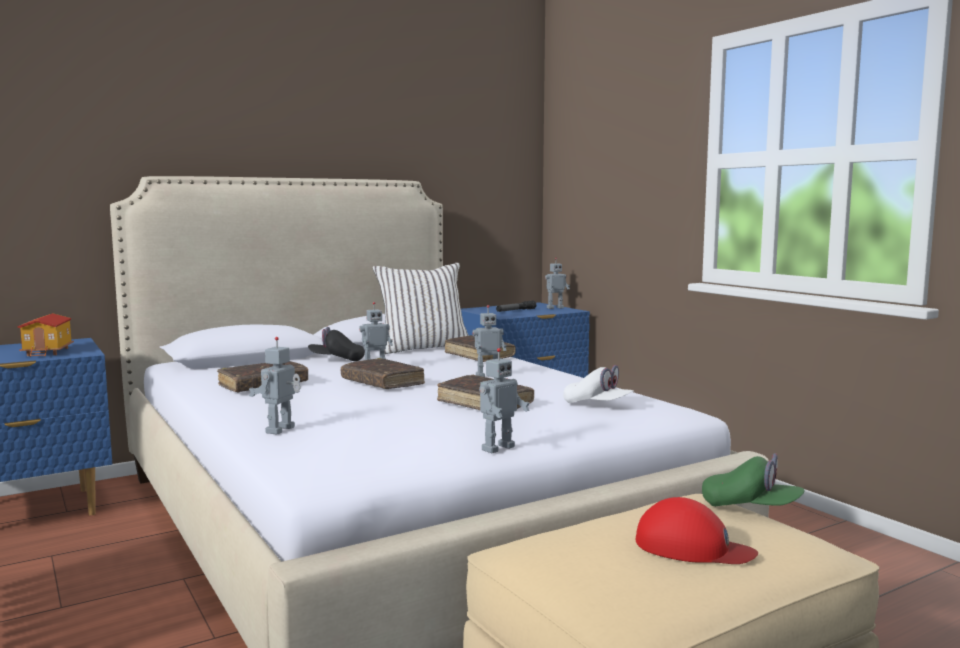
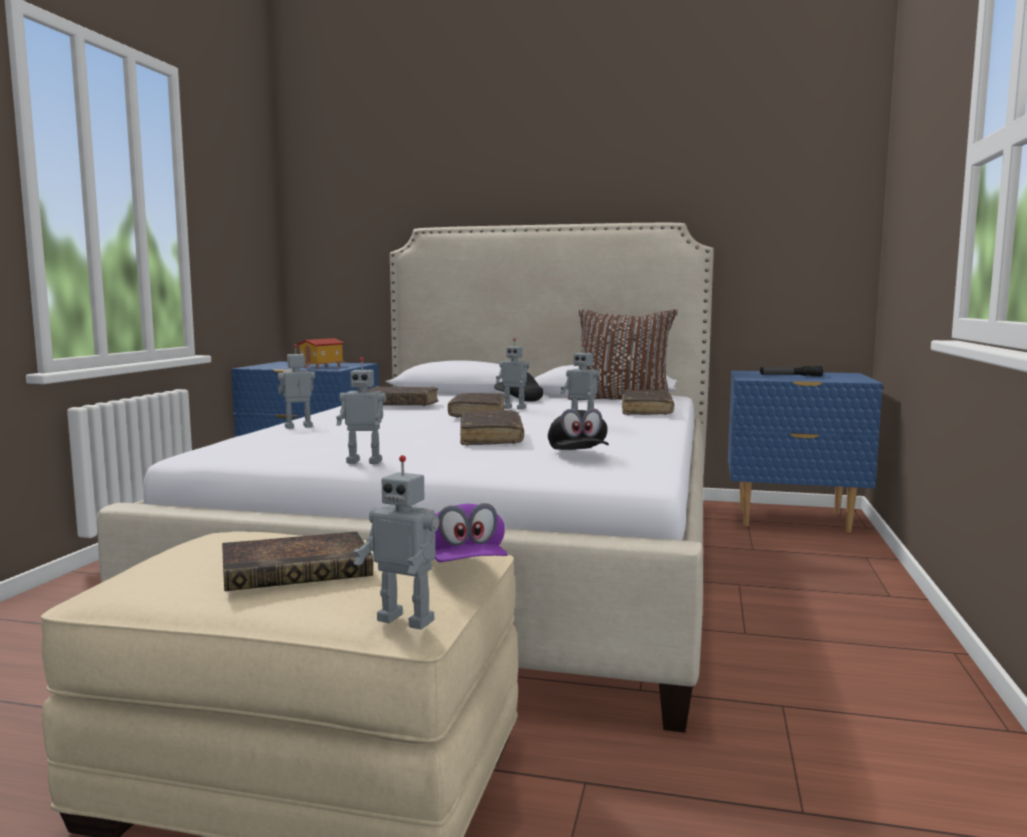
camera: 45 degrees right, 0 degrees up
white pillow [373,263,469,354] -> brown pillow [568,309,678,400]
toy robot [545,258,570,309] -> toy robot moved to [353,455,439,629]
white cap [563,365,634,403] -> black cap [548,408,609,450]
red cap [636,497,758,564] -> book [222,532,373,591]
green cap [702,453,805,506] -> purple cap [435,503,508,562]

